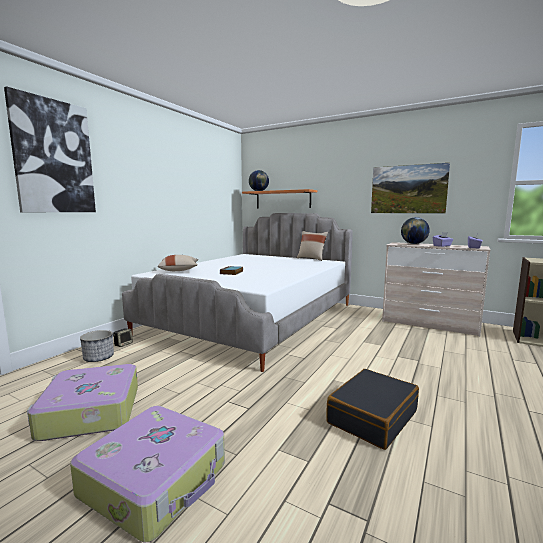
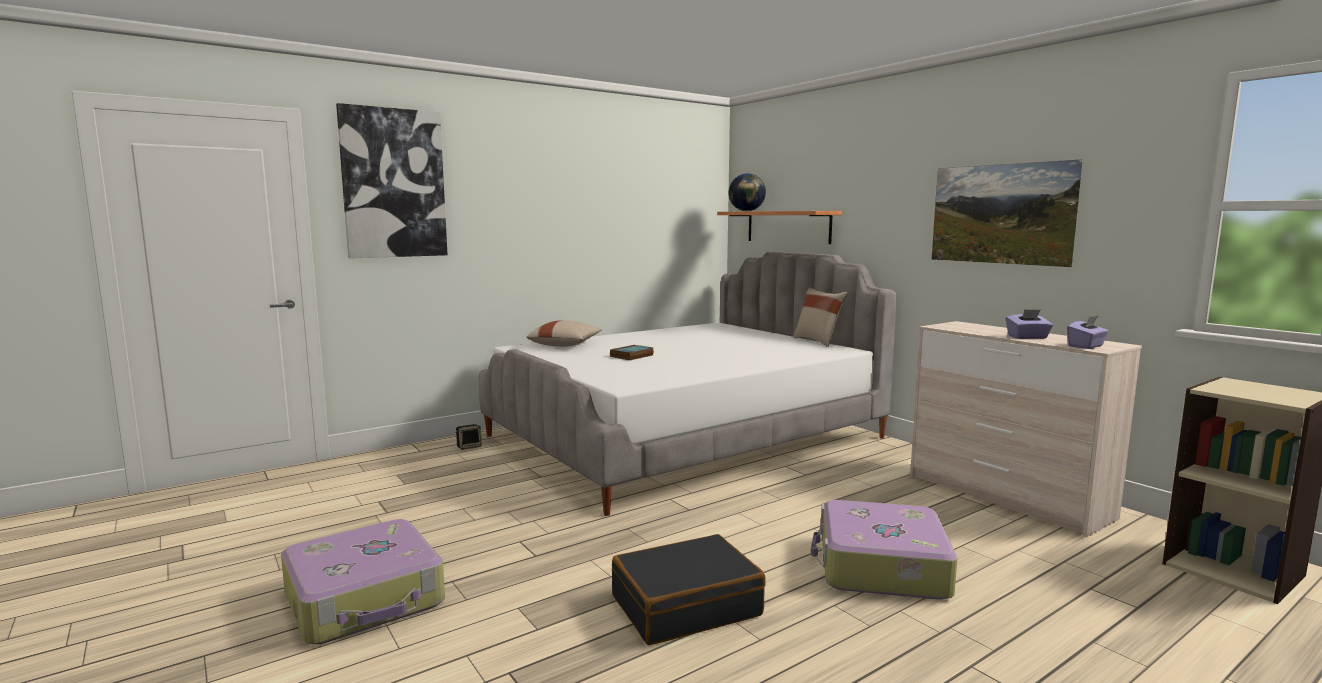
camera: 25 degrees right, 0 degrees up
suitcase [27,364,138,441] -> suitcase moved to [811,500,957,600]
planter [80,330,114,362] -> none
globe [401,217,430,244] -> none

